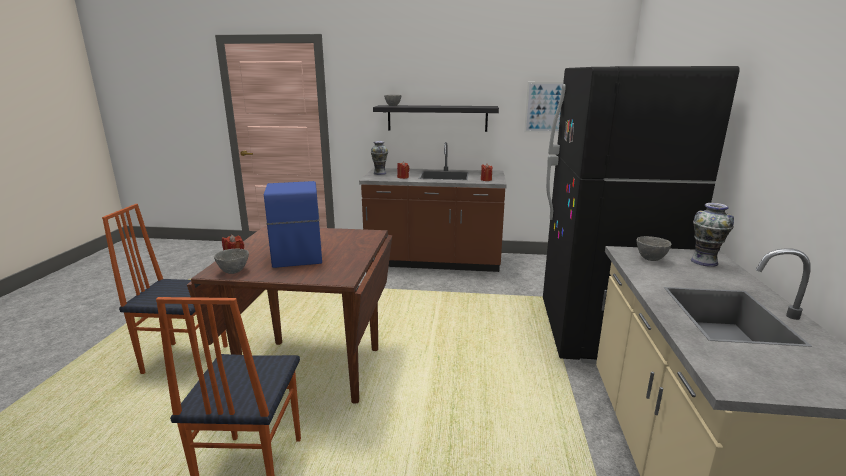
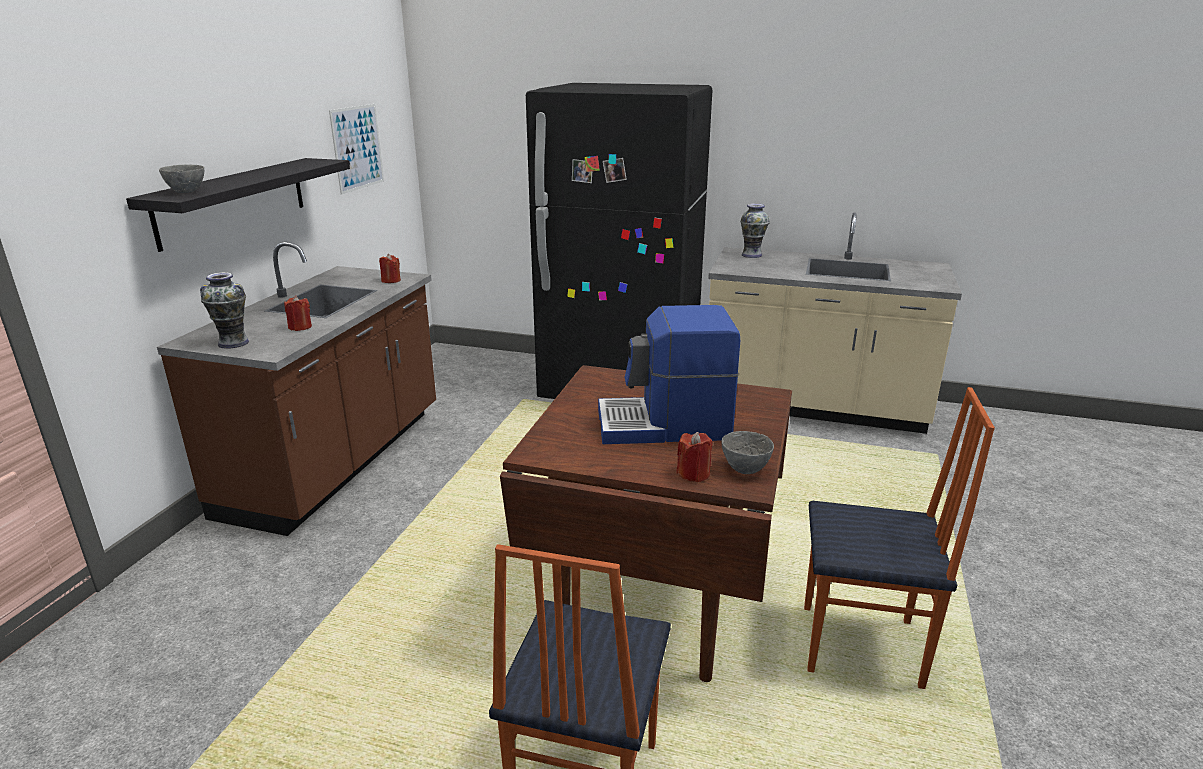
camera: 80 degrees left, 5 degrees up
grey bowl [637,236,672,261] -> none

